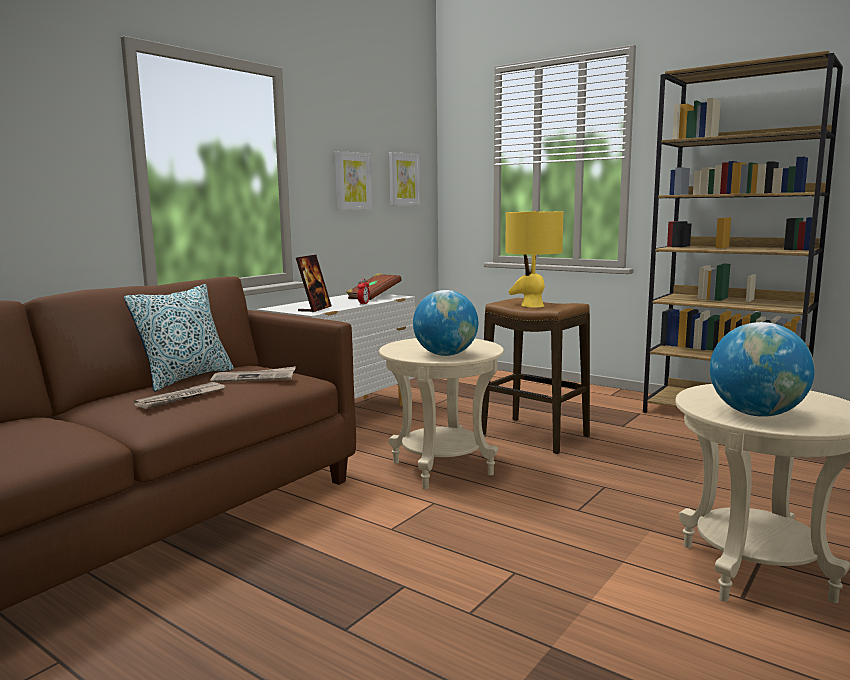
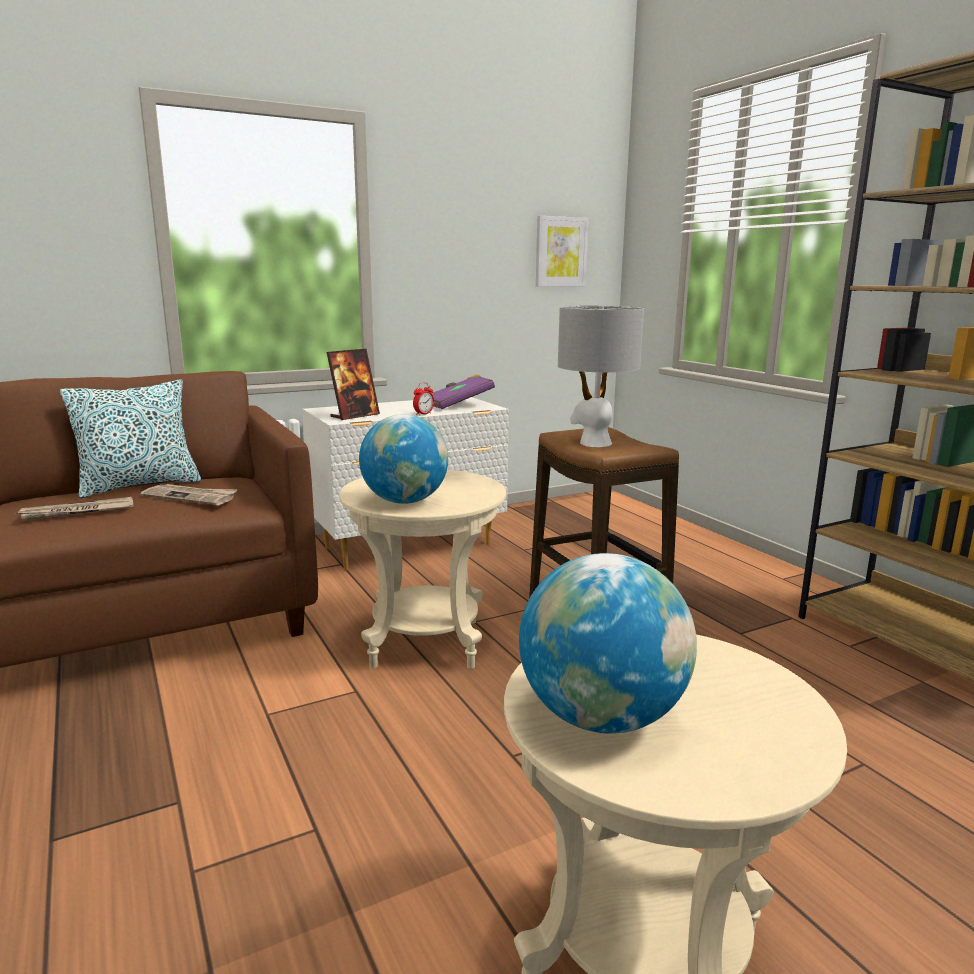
camera: 25 degrees right, 5 degrees up
picture [335,151,372,210] -> none
brown book [346,273,401,300] -> purple book [432,374,495,409]
yellow table lamp [505,211,564,308] -> grey table lamp [558,306,644,447]

